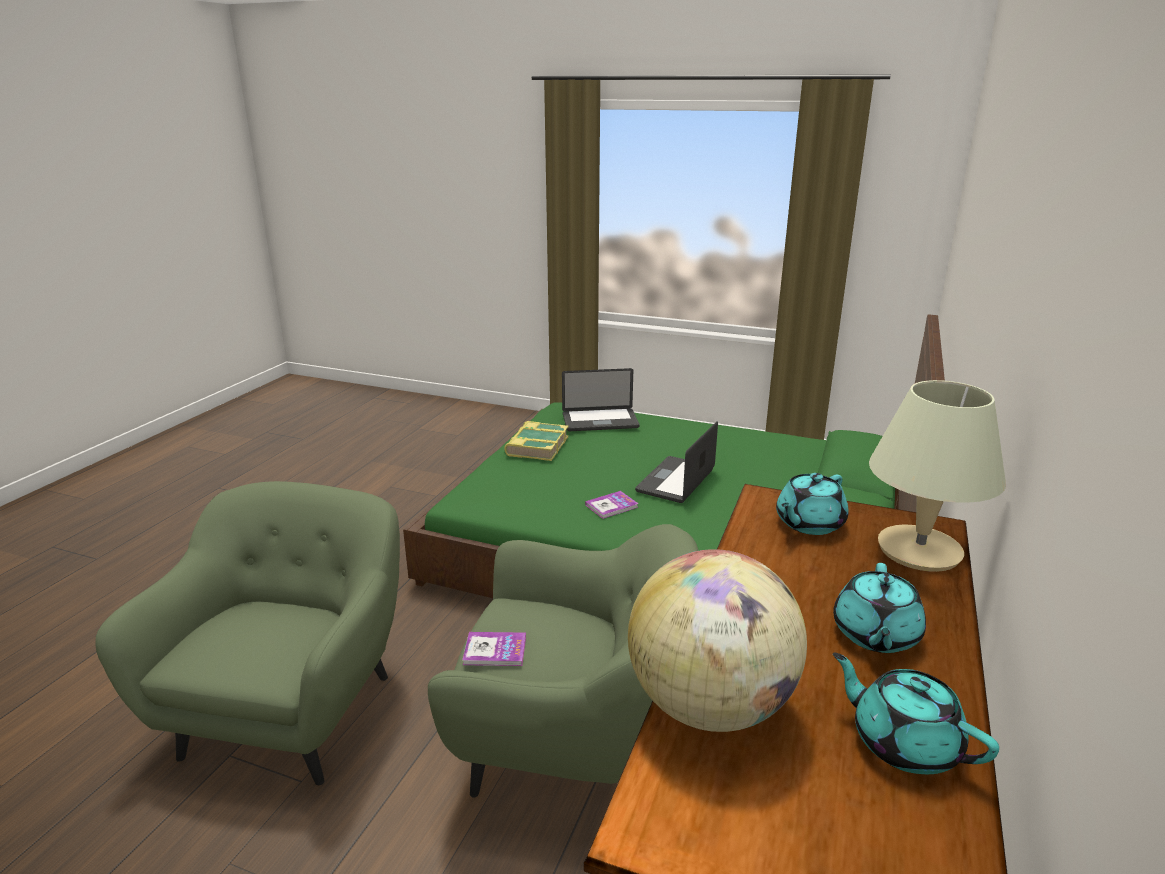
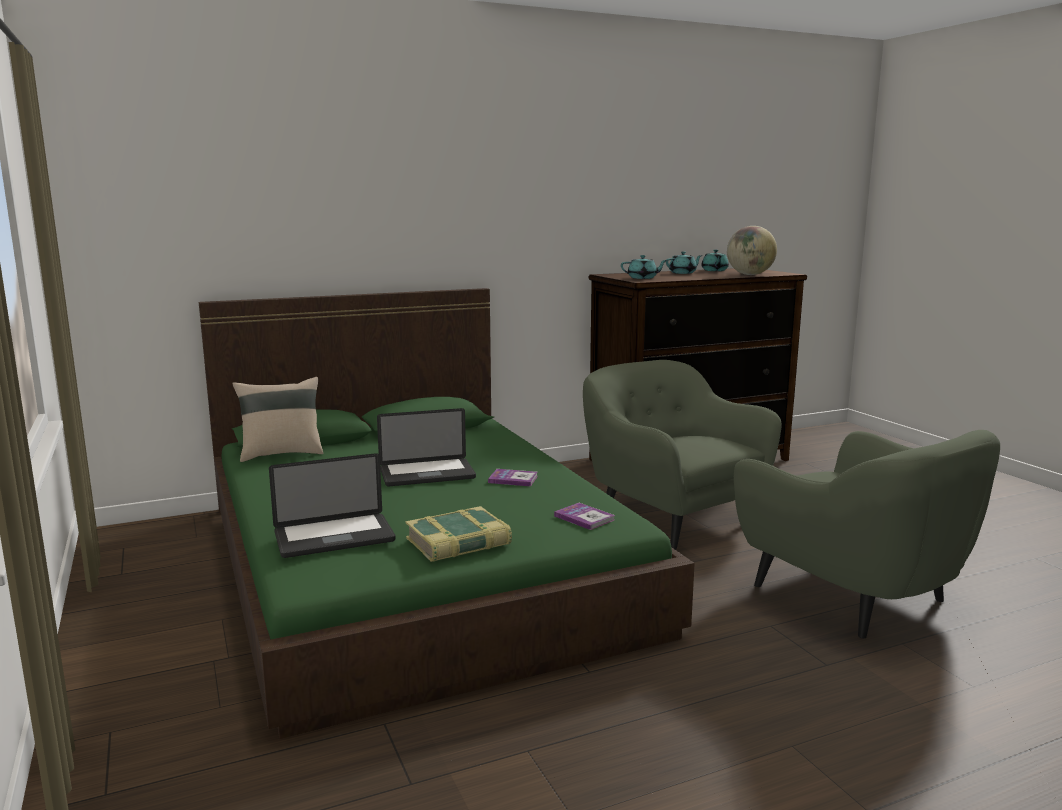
camera: 135 degrees left, 10 degrees down
green armchair [96,481,400,785] -> green armchair turned 90 degrees counterclockwise [734,430,1000,639]
book [462,632,526,666] -> book moved to [554,503,615,530]
laptop [562,368,639,431] -> laptop turned 120 degrees clockwise [269,453,396,558]
beige table lamp [869,380,1006,572] -> none
none -> beige pillow [232,377,324,462]

